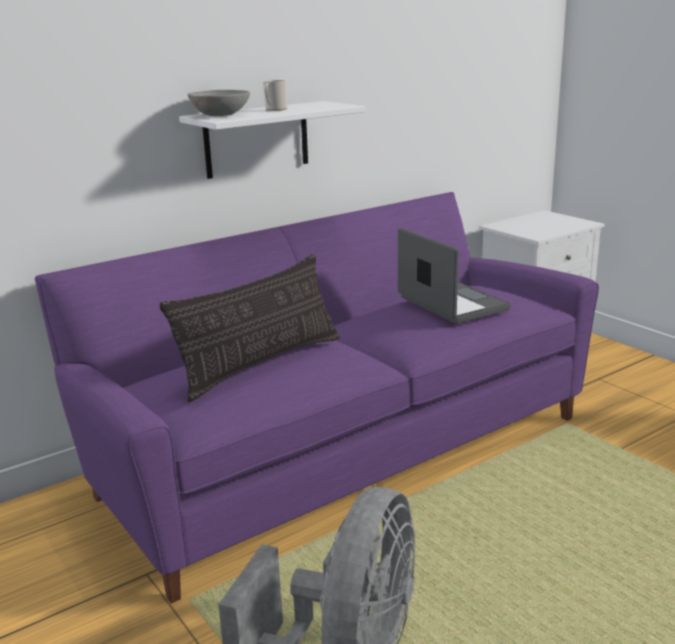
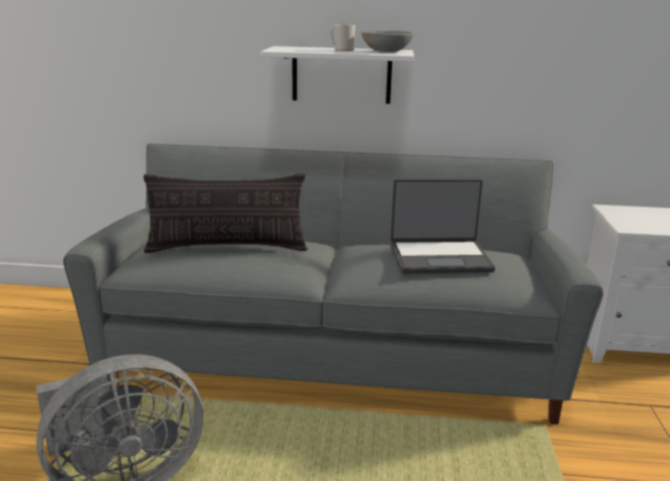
camera: 40 degrees right, 0 degrees up
purple sofa [35,192,599,604] -> grey sofa [63,144,603,424]
grey bowl [188,90,250,116] -> grey bowl moved to [361,31,414,52]
laptop [398,228,511,324] -> laptop turned 75 degrees clockwise [390,179,495,273]

